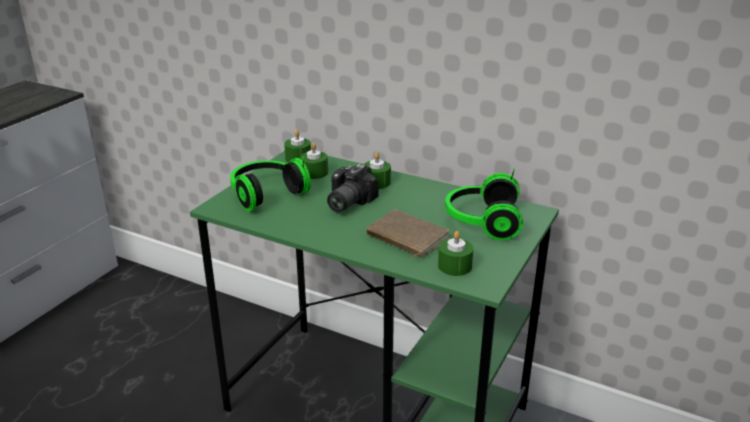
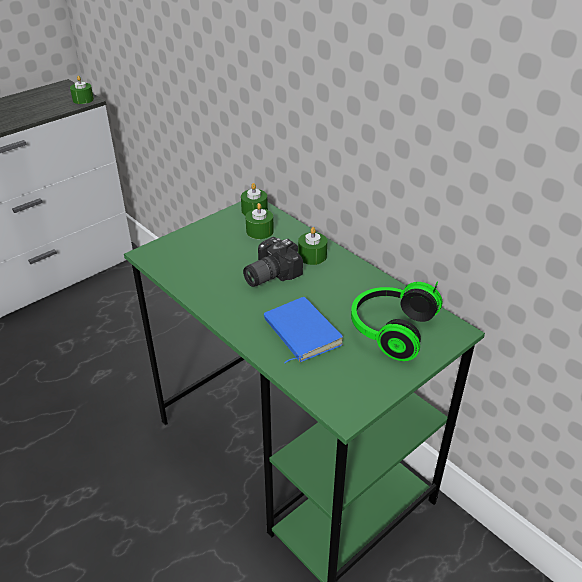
camera: 20 degrees right, 10 degrees up
headphones [230,157,311,211] -> none
brown book [366,209,450,259] -> blue book [264,297,343,363]
green candle [438,231,474,276] -> green candle moved to [70,76,94,104]

